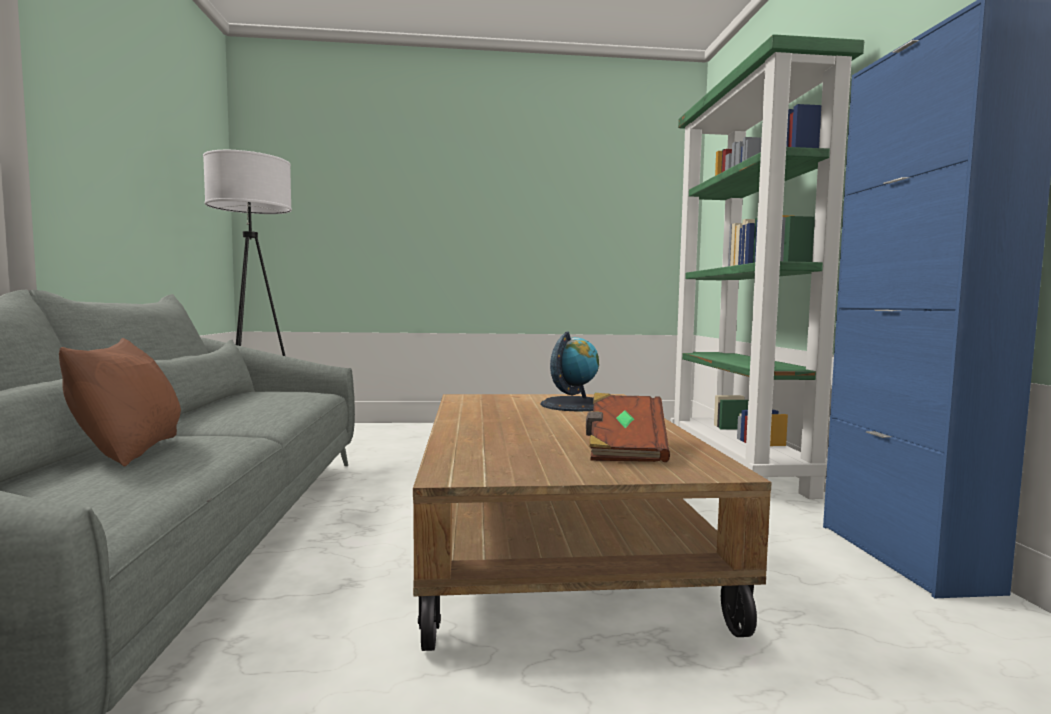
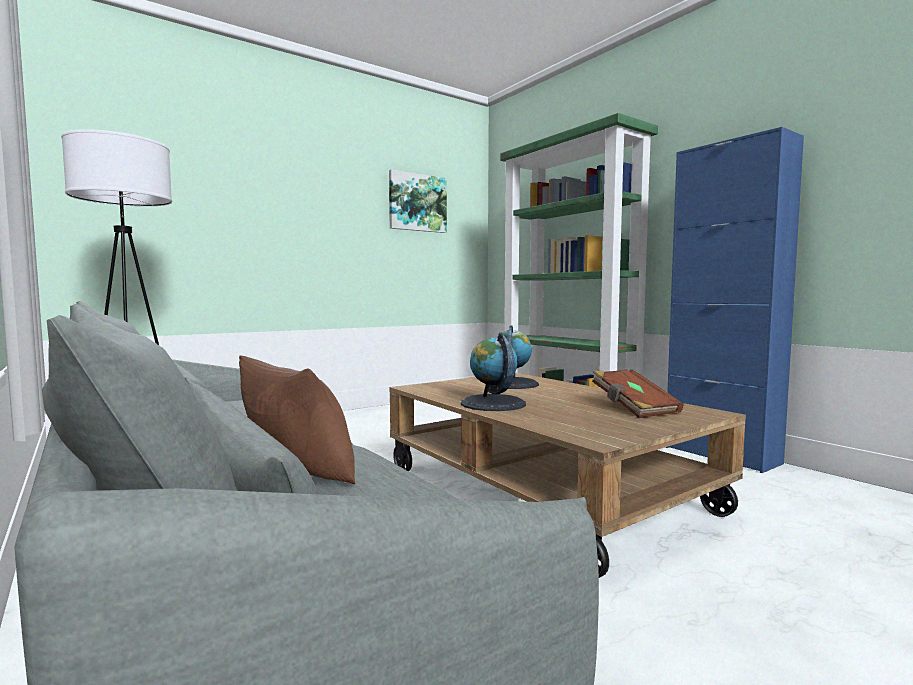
camera: 30 degrees left, 0 degrees up
none -> picture [389,169,447,233]
none -> globe [461,332,526,411]

